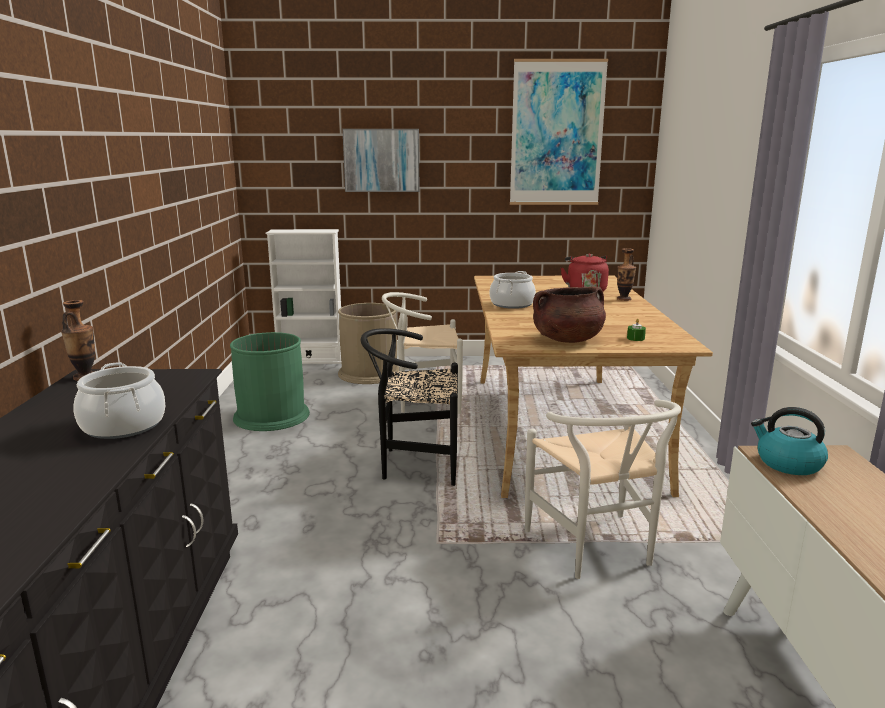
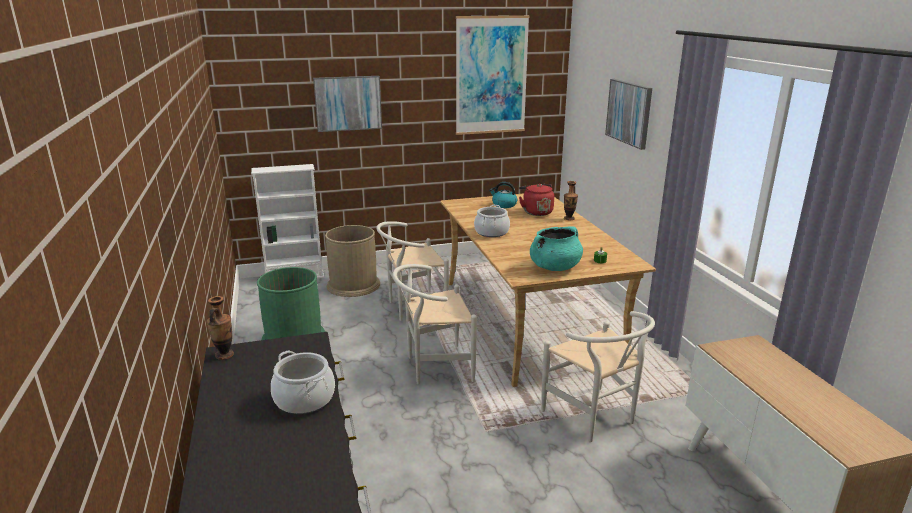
camera: 15 degrees left, 5 degrees up
black chair [361,328,458,486] -> white chair [392,264,477,384]
brown cooking pot [533,286,606,343] -> turquoise cooking pot [530,226,583,271]
kettle [751,407,828,475] -> kettle moved to [489,182,517,208]
none -> picture [605,79,652,150]

